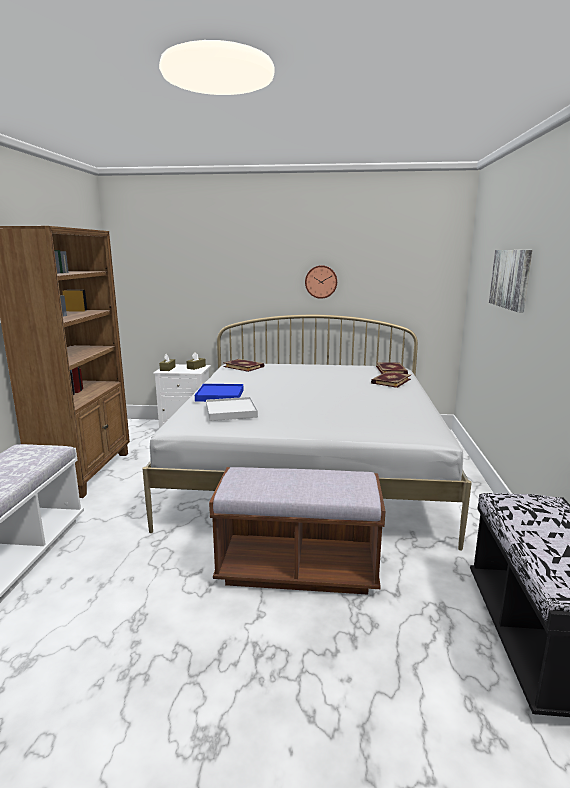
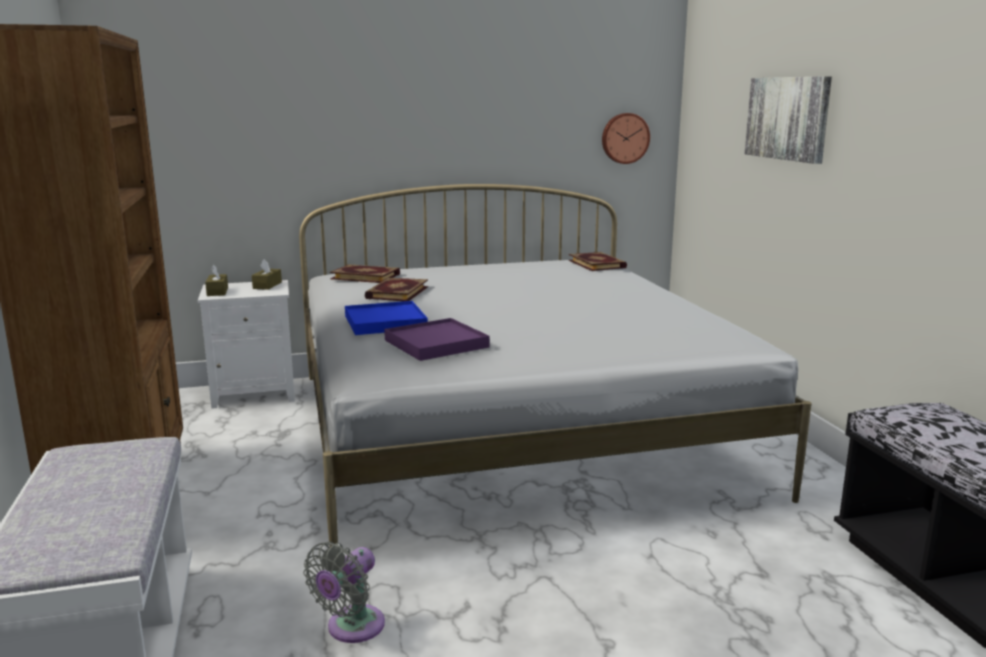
camera: 20 degrees left, 0 degrees up
white tray [206,397,258,421] -> purple tray [384,318,490,361]
brown bench [209,467,385,595] -> none
wall clock [305,265,337,299] -> wall clock moved to [602,113,650,164]
book [371,372,411,388] -> book moved to [364,278,428,301]
none -> grey fan [303,541,385,643]

